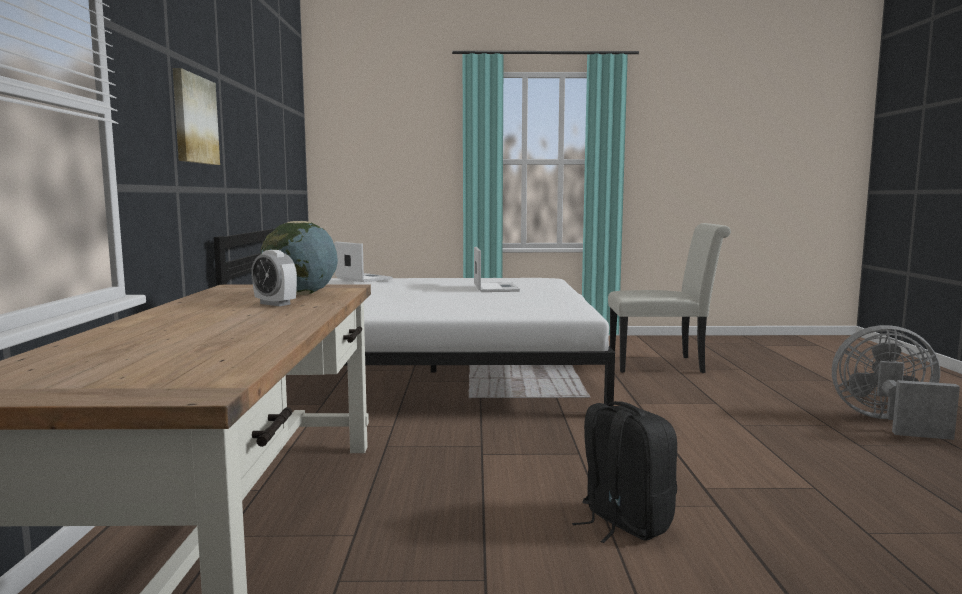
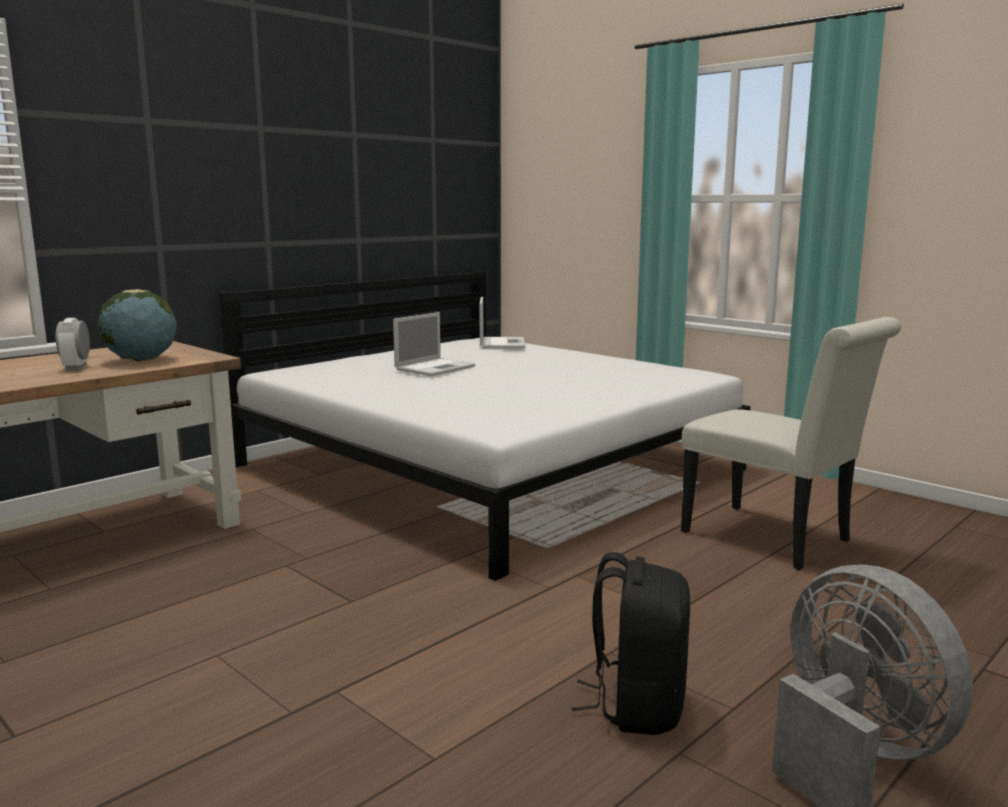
camera: 45 degrees right, 5 degrees up
picture [173,68,220,165] -> none
laptop [474,247,520,292] -> laptop moved to [393,312,475,376]
black backpack [572,401,677,543] -> black backpack moved to [571,552,690,735]

